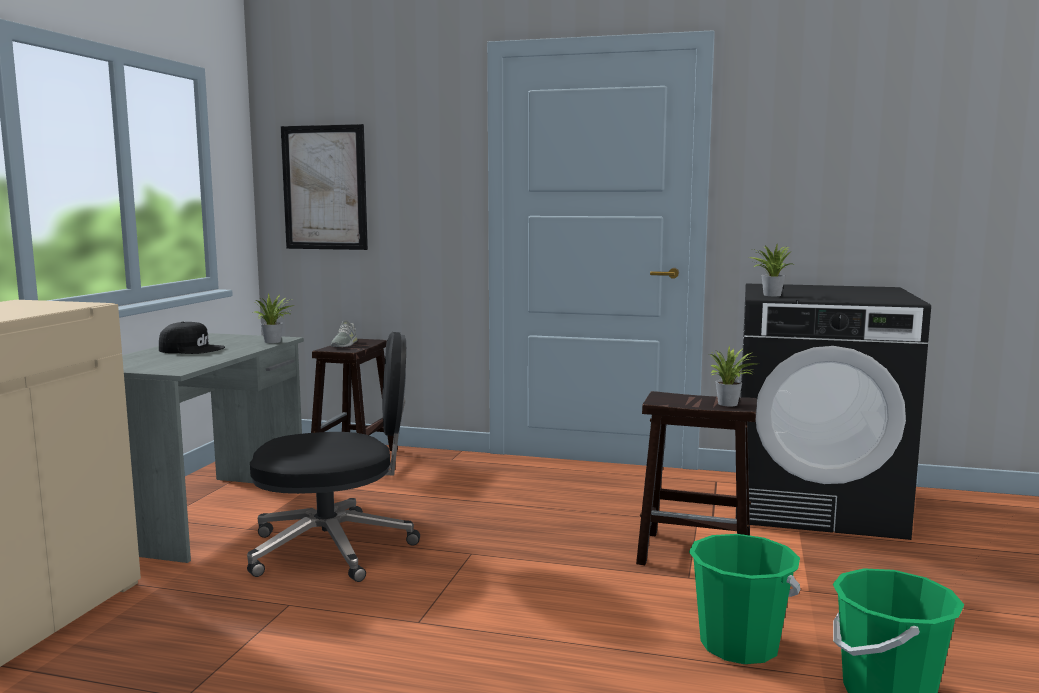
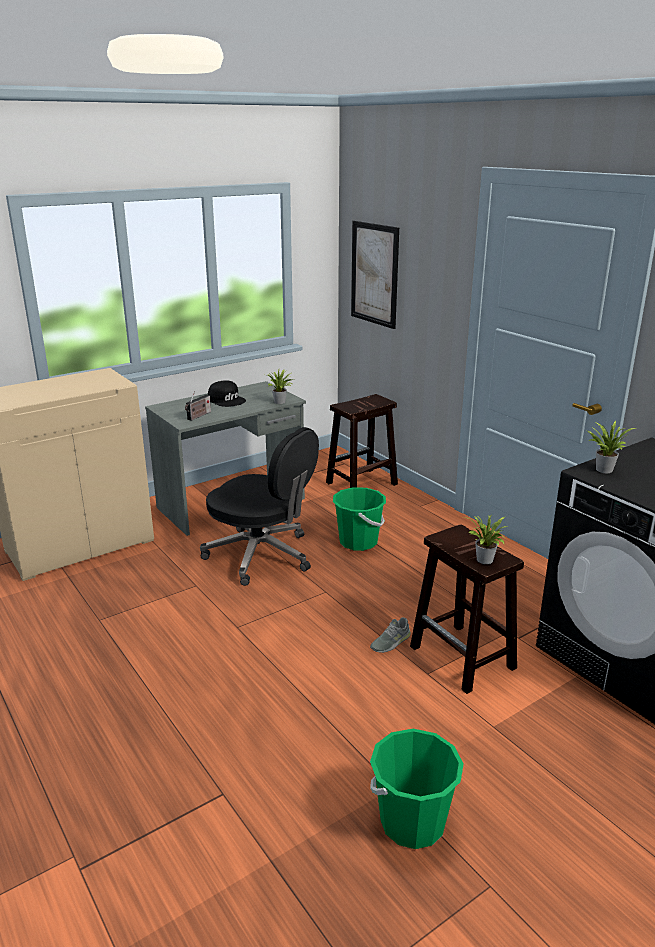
camera: 40 degrees right, 15 degrees up
grey shoe [331,320,358,347] -> grey shoe moved to [370,617,411,653]
green bucket [689,534,801,664] -> green bucket moved to [333,487,386,551]
none -> radio [185,391,211,421]

